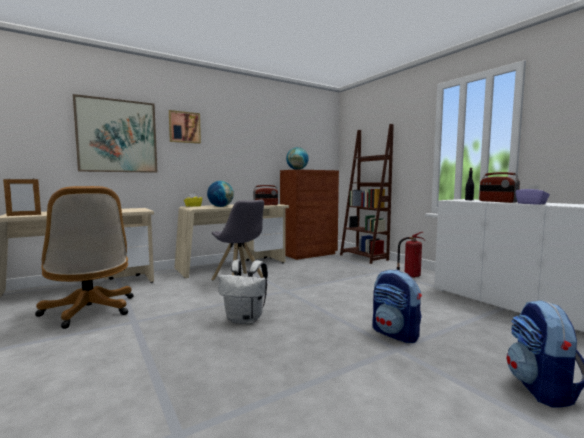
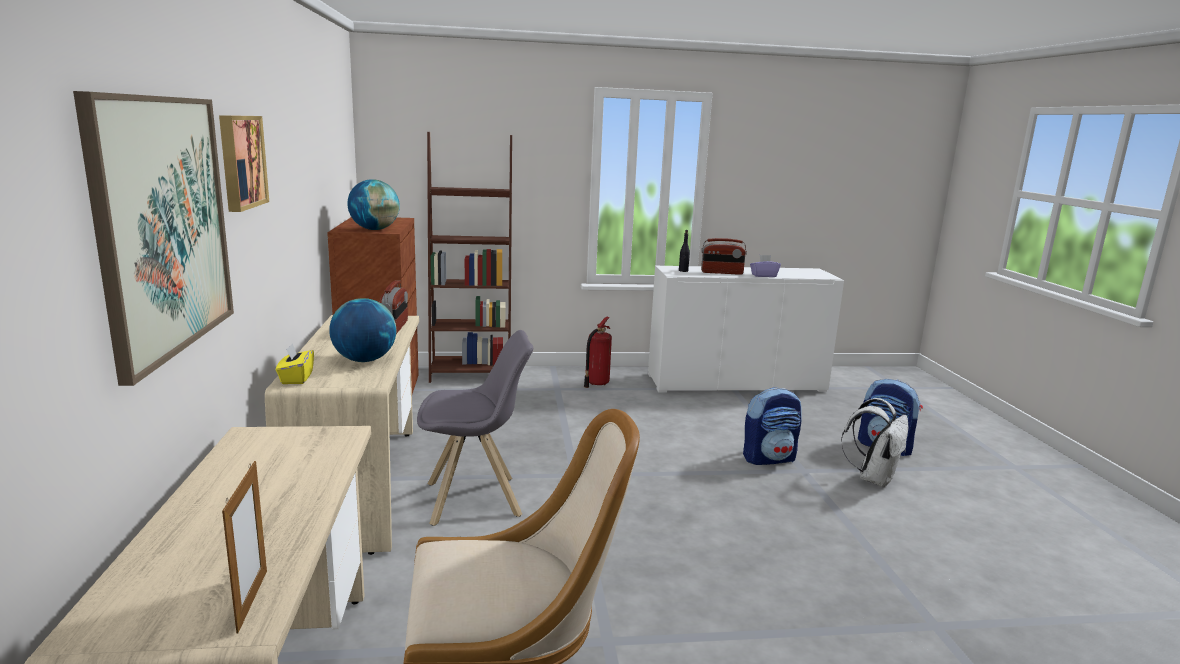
camera: 65 degrees left, 10 degrees up
white backpack [218,260,268,324] -> white backpack moved to [841,398,909,487]

